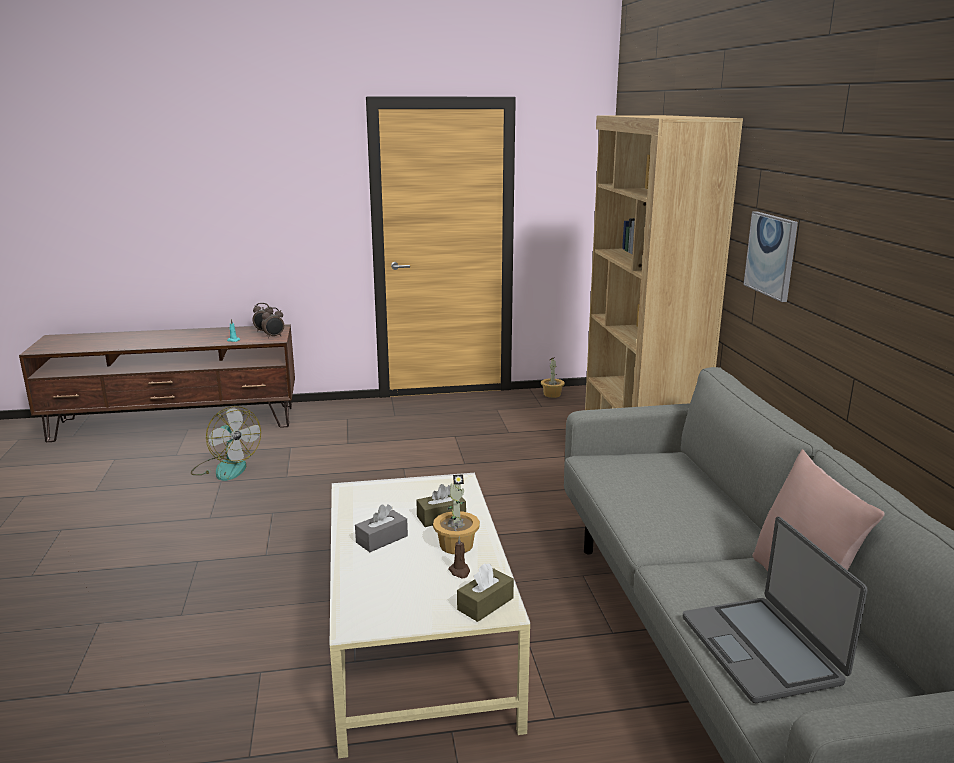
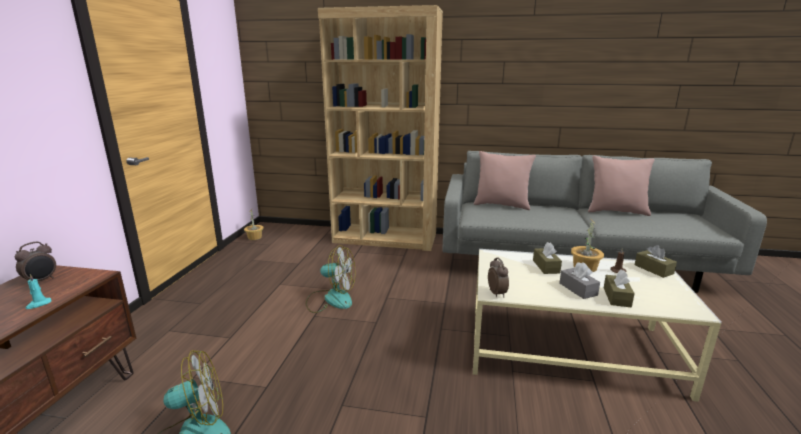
camera: 70 degrees left, 0 degrees up
alarm clock [261,307,284,338] -> alarm clock moved to [488,257,509,298]
laptop [683,517,868,703] -> none
picture [743,211,798,302] -> none
none -> fan [306,245,355,313]
none -> pink pillow [474,151,536,210]
none -> brown tissue box [604,270,635,307]

